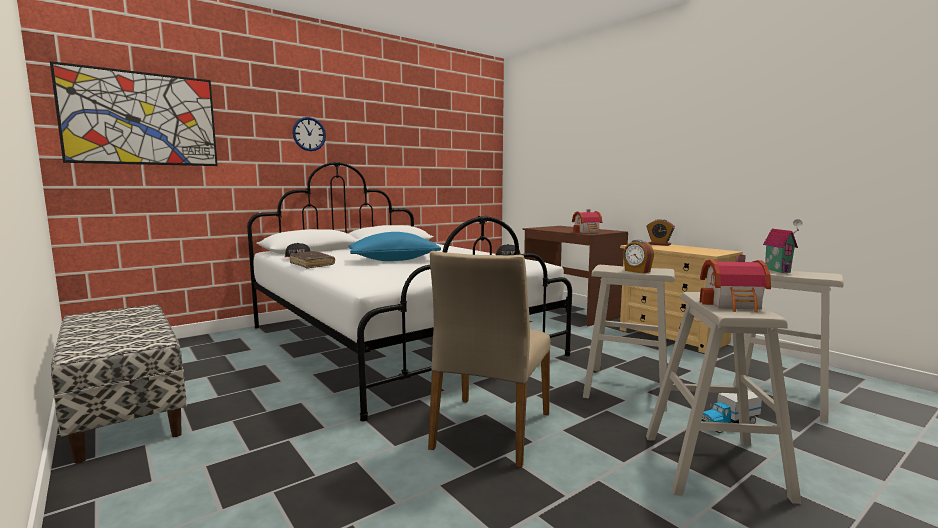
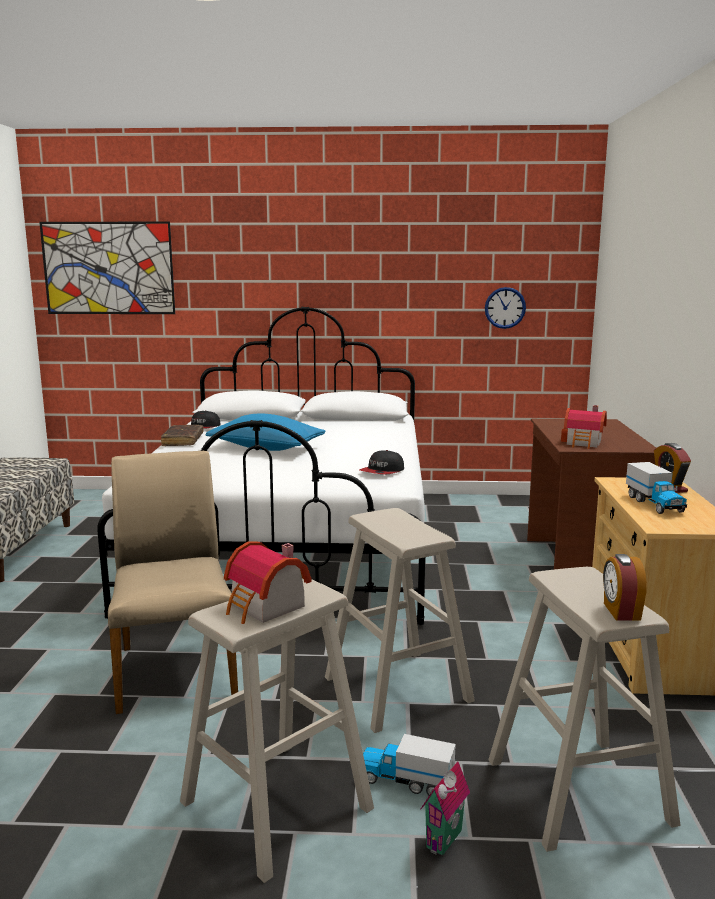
camera: 40 degrees right, 5 degrees up
wall clock [292,117,326,151] -> wall clock moved to [485,287,526,329]
beige chair [428,251,551,468] -> beige chair turned 105 degrees clockwise [108,451,238,714]
alarm clock [623,240,654,274] -> alarm clock moved to [603,554,647,621]
toy house [763,219,803,273] -> toy house moved to [421,762,470,856]
none -> toy truck [626,462,687,514]

